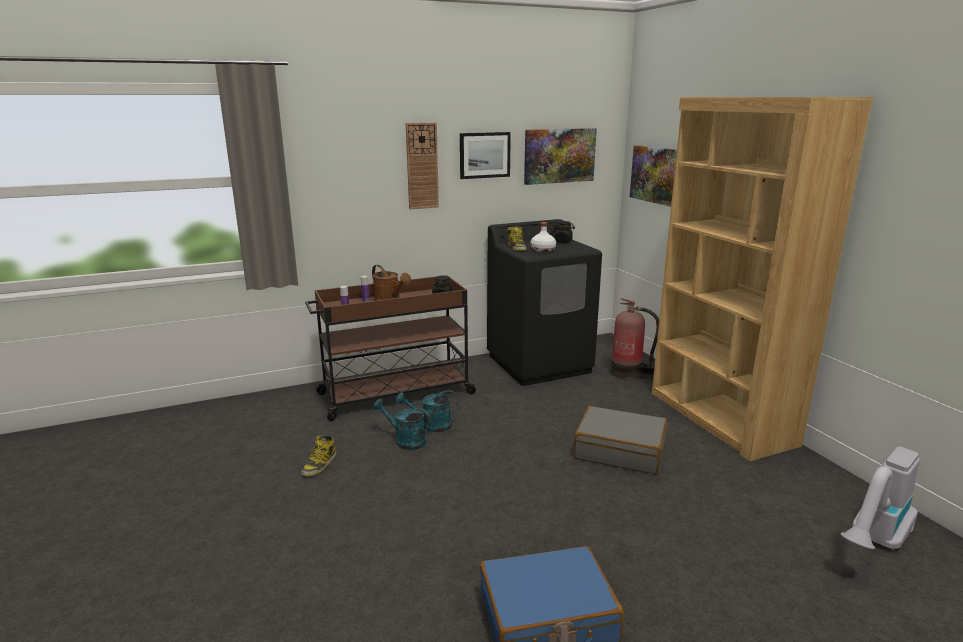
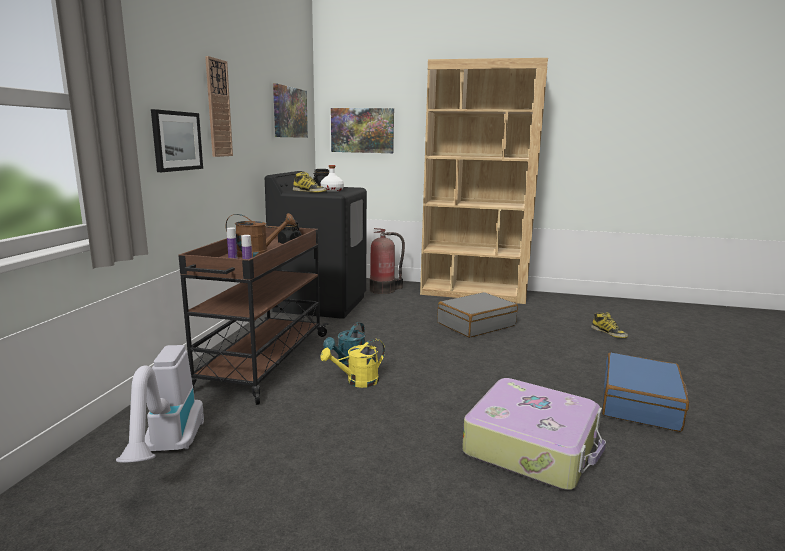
camera: 55 degrees left, 5 degrees down
boot [301,435,337,477] -> boot moved to [591,312,628,338]
turquoise watering can [373,399,431,450] -> yellow watering can [320,339,385,388]
picture [460,132,511,179] -> picture moved to [151,109,203,172]
vacuum cleaner [840,446,920,550] -> vacuum cleaner moved to [116,345,204,463]
none -> suitcase [462,378,606,490]

